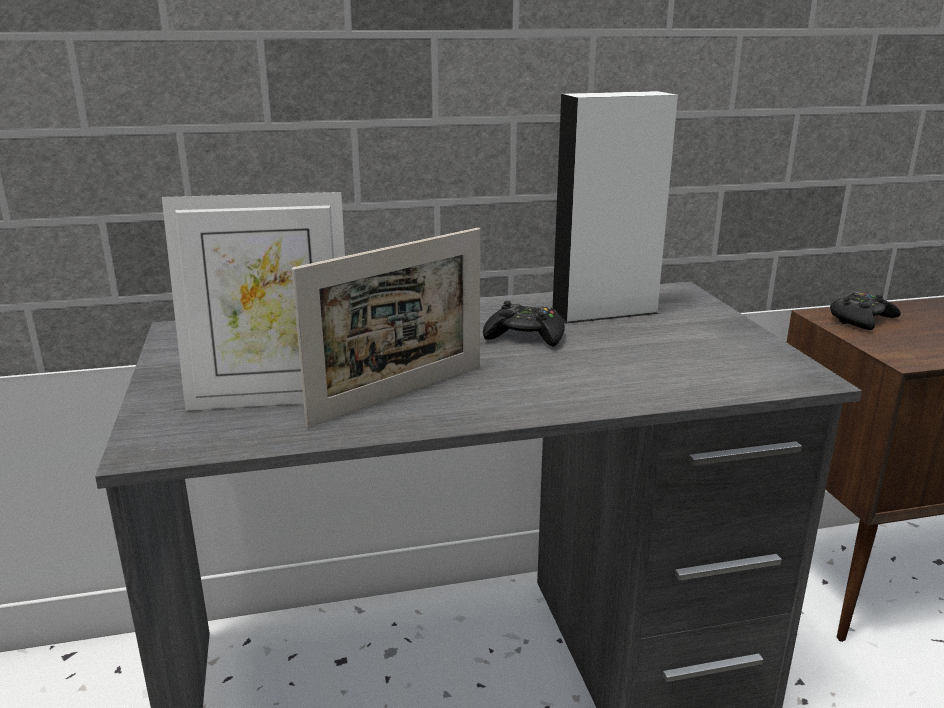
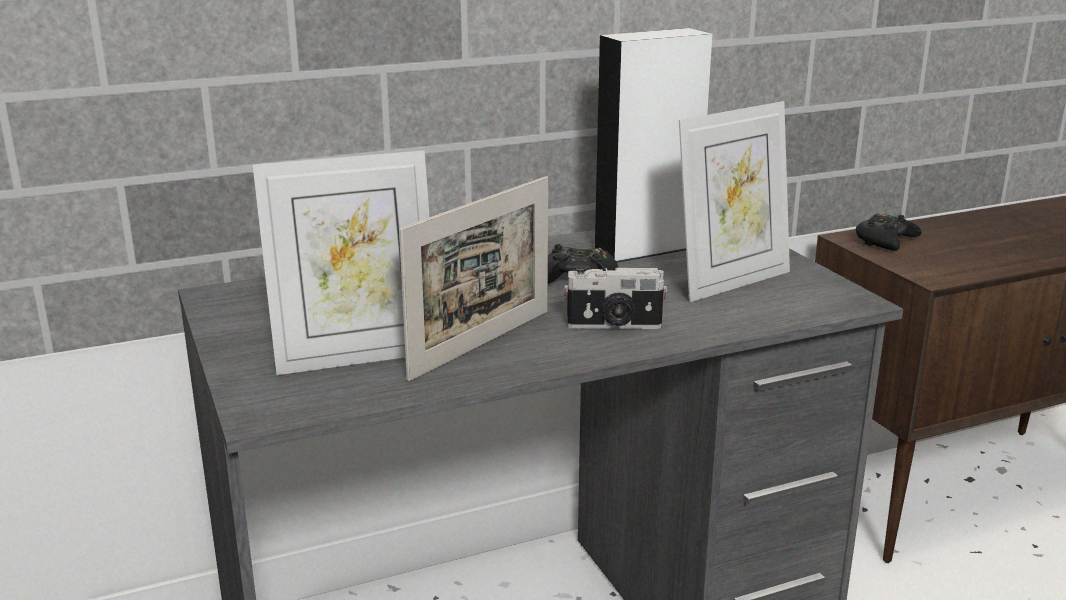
camera: 10 degrees left, 0 degrees up
none -> camera [564,265,668,329]
none -> picture frame [679,101,790,302]

